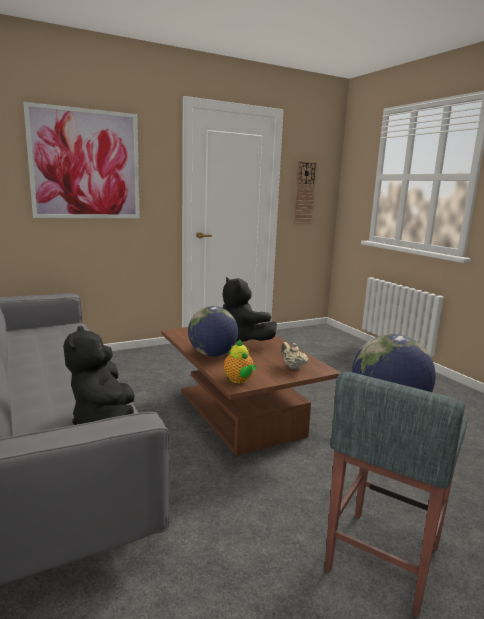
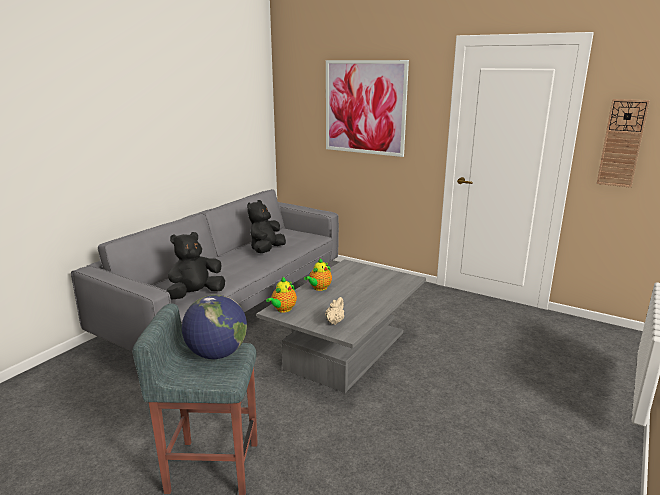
camera: 60 degrees right, 5 degrees up
brown coffee table [161,327,340,456] -> grey coffee table [257,259,426,393]
globe [188,306,238,357] -> teapot [304,258,332,291]
black plush toy [222,277,277,342] -> black plush toy moved to [247,200,286,253]

